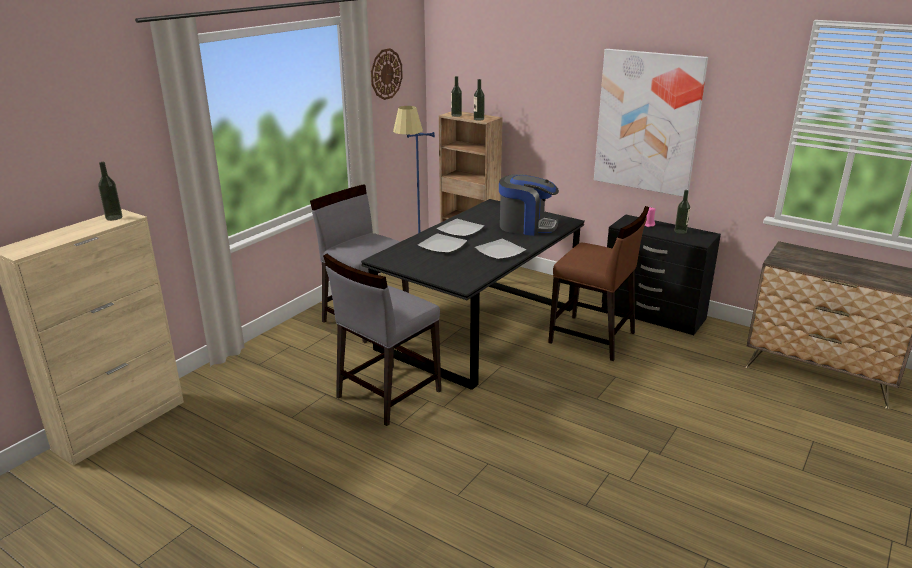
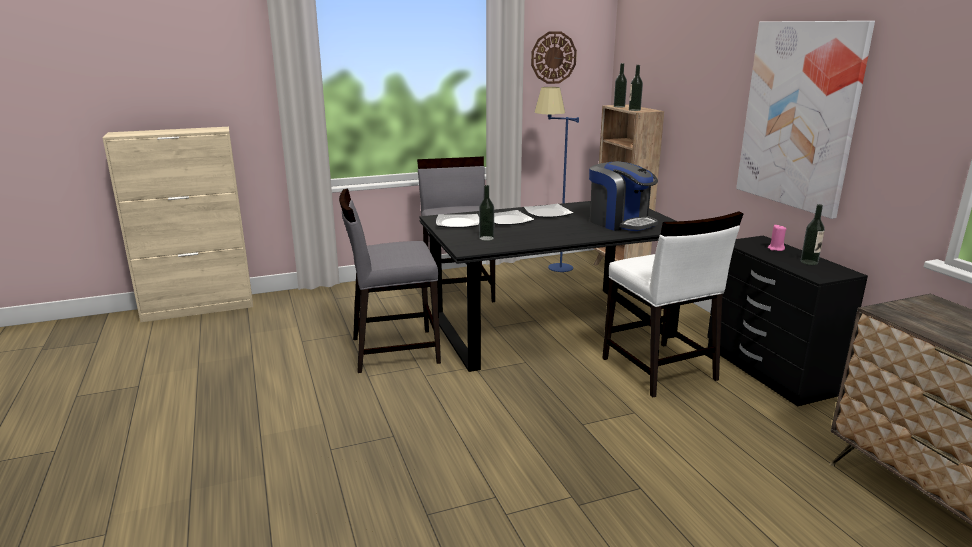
camera: 35 degrees right, 5 degrees down
bottle [98,162,122,221] -> bottle moved to [479,185,494,241]
plate [475,239,526,260] -> plate moved to [436,214,479,228]
brown chair [548,206,649,361] -> white chair [603,211,743,397]

